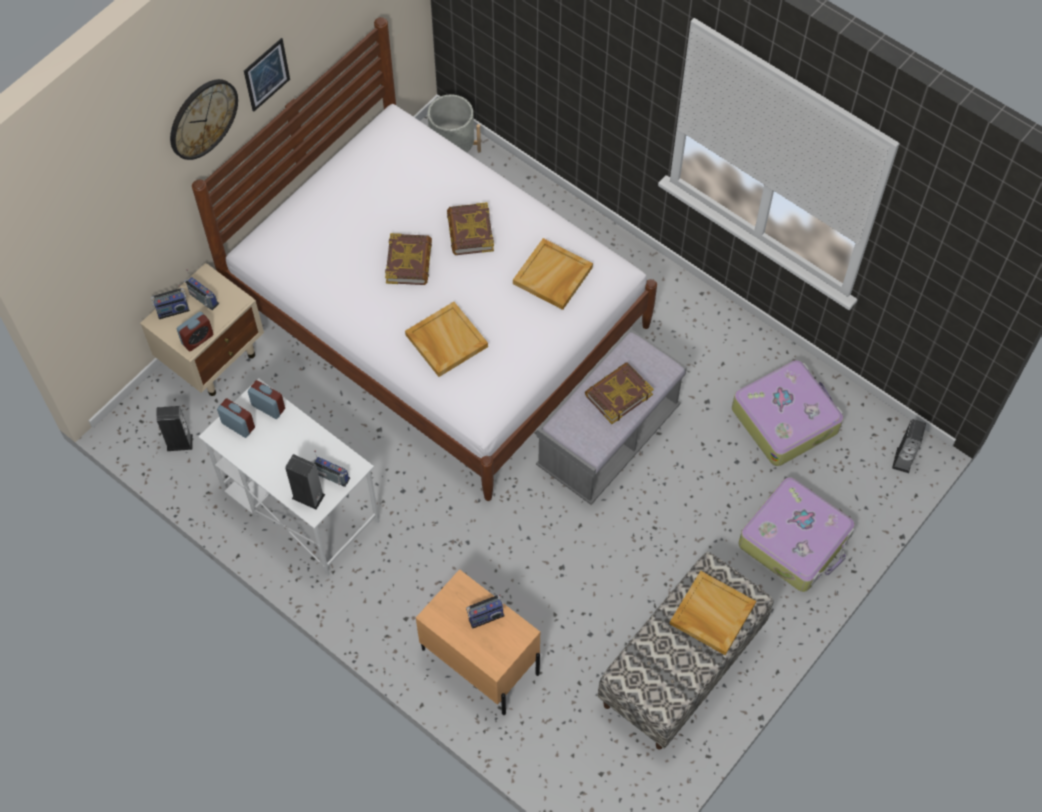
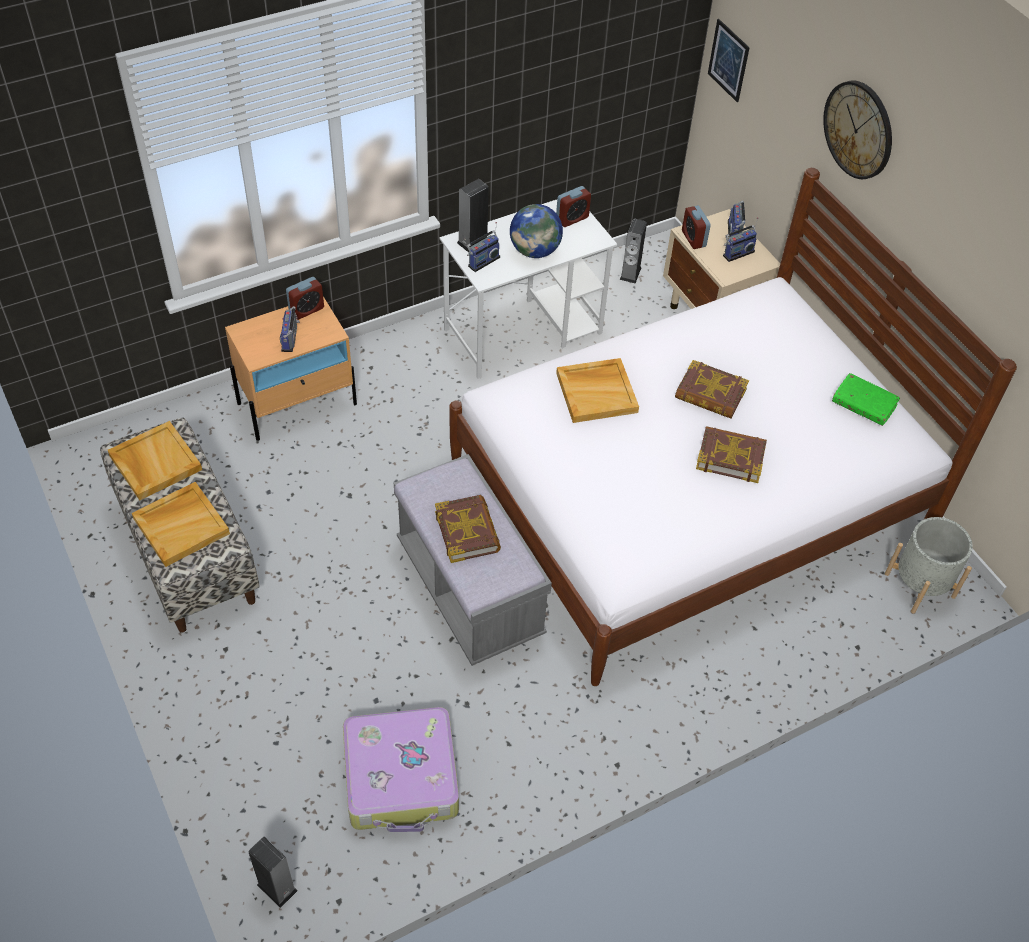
camera: 110 degrees right, 10 degrees down
picture [244,38,290,112] -> picture moved to [708,19,750,102]
alarm clock [248,380,285,419] -> alarm clock moved to [286,277,324,320]
beige tray [513,238,593,310] -> beige tray moved to [108,421,202,500]
suitcase [739,477,855,592] -> none
none -> globe [510,204,563,258]
none -> green book [832,373,900,426]

